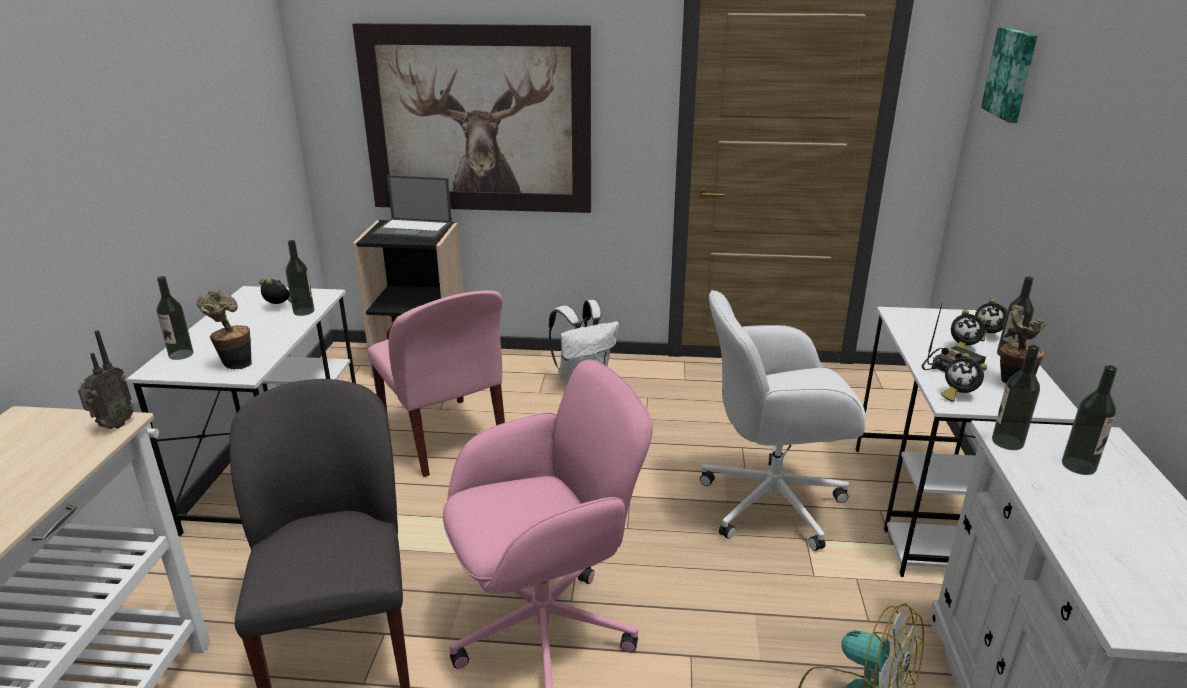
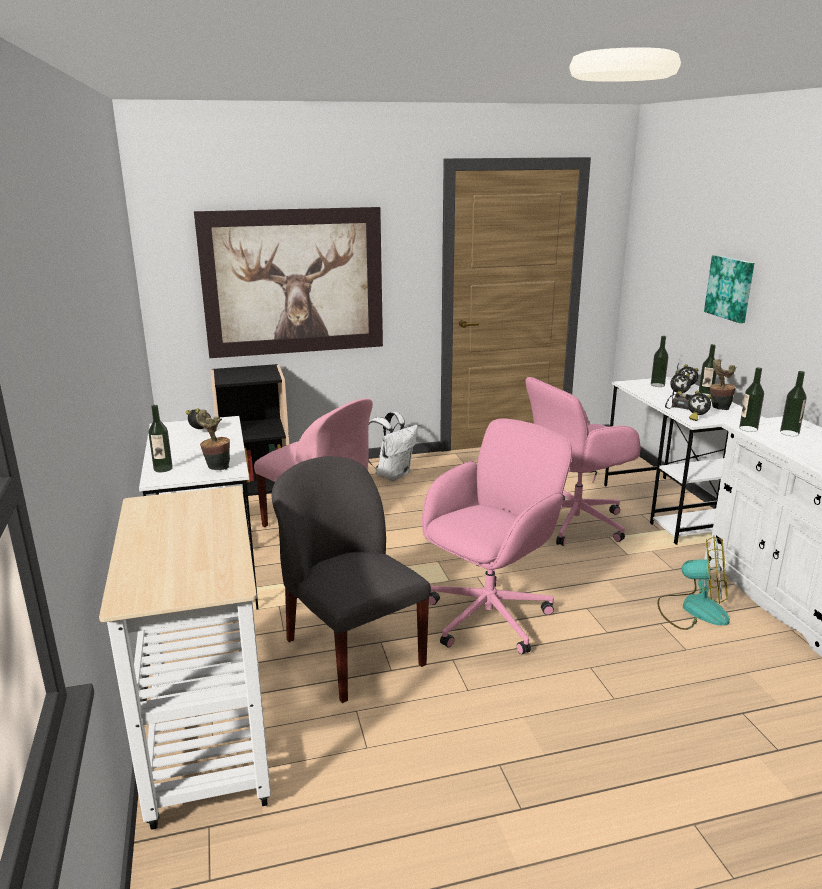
camera: 20 degrees left, 5 degrees down
radio [78,330,134,429] -> none
bottle [286,240,314,316] -> bottle moved to [651,336,668,387]
laptop [372,175,452,241] -> none
white office chair [700,290,866,551] -> pink office chair [526,377,640,546]
picture [981,27,1037,123] -> picture moved to [704,255,754,323]

